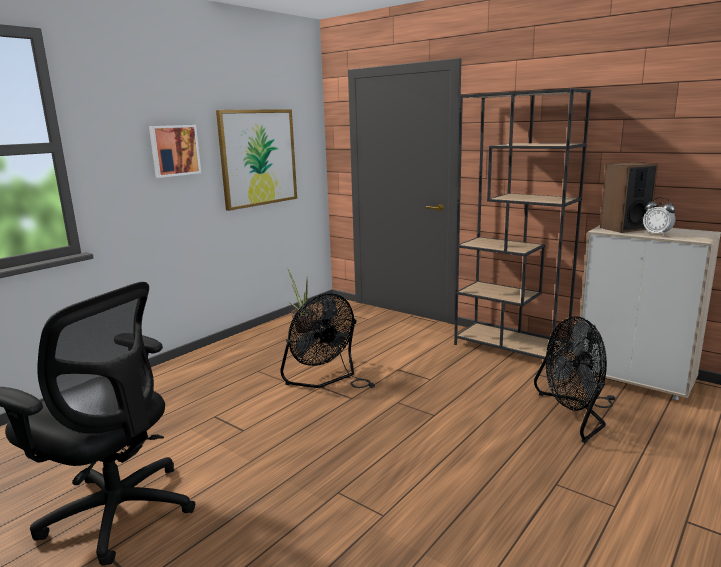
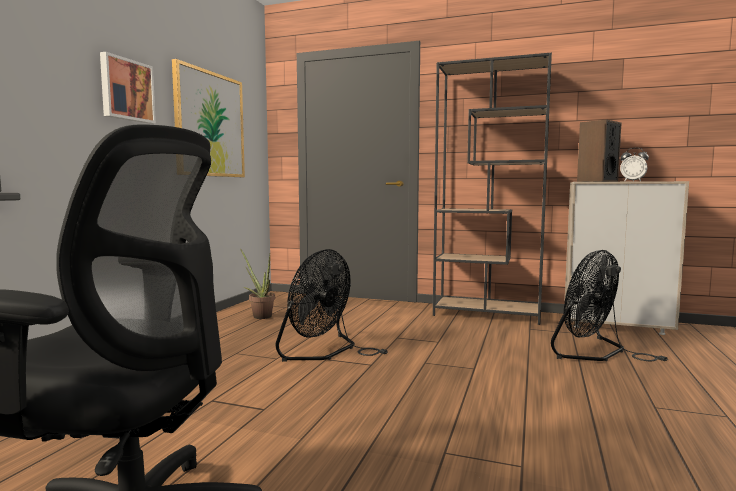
camera: 20 degrees left, 10 degrees down
black fan [534,316,616,443] -> black fan turned 75 degrees clockwise [551,250,669,362]

